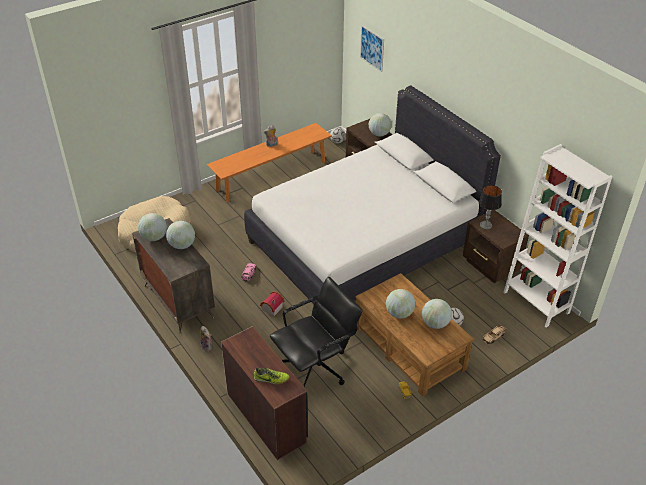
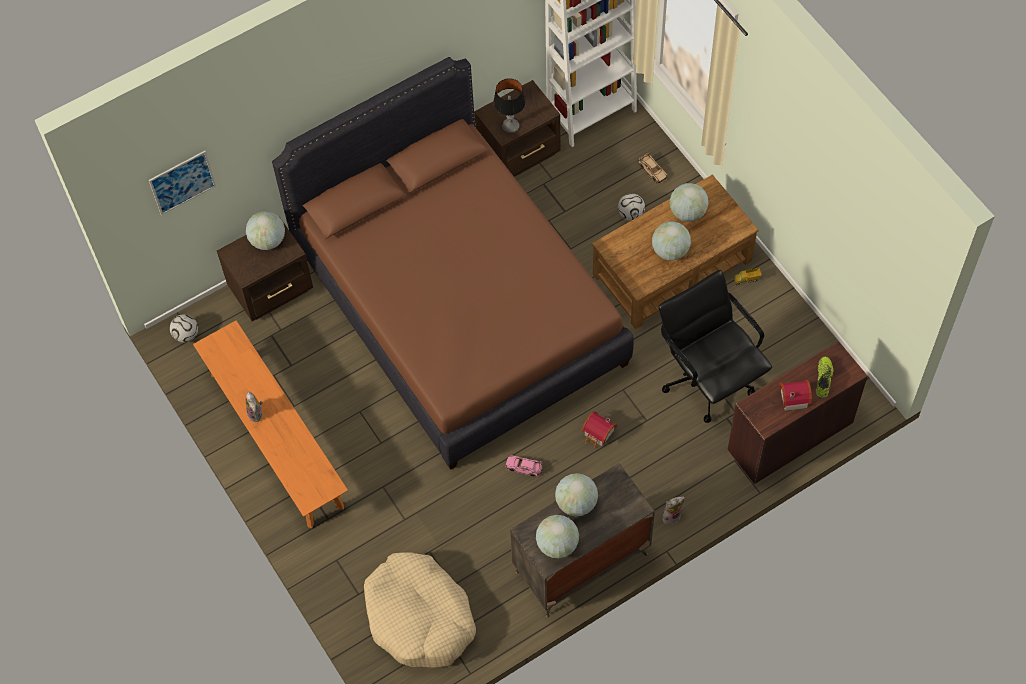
camera: 85 degrees left, 20 degrees up
white bed [244,85,501,304] -> brown bed [272,57,634,470]
none -> toy house [779,380,812,411]

